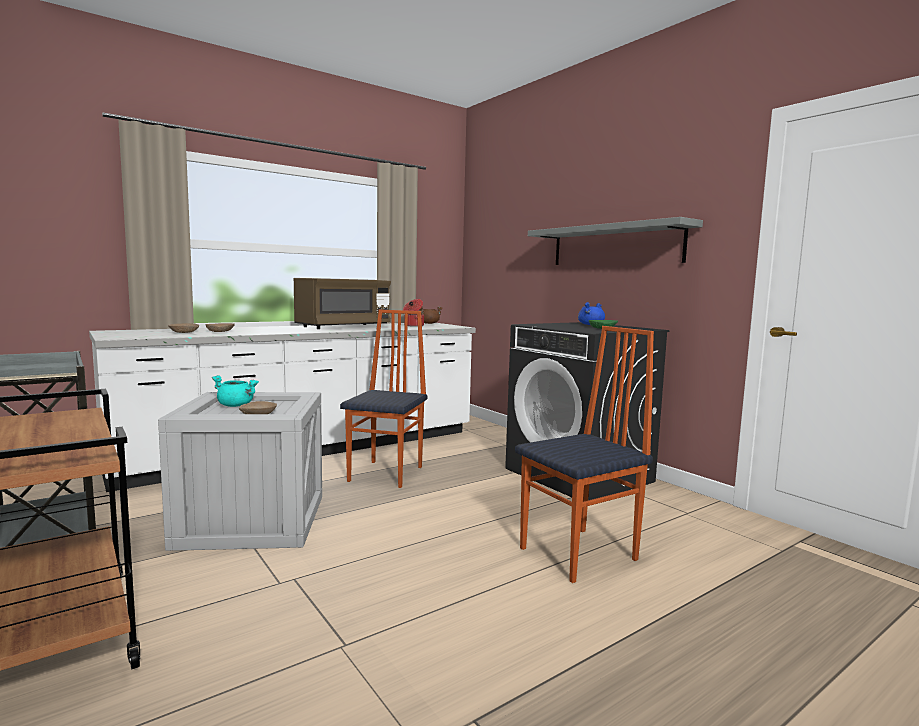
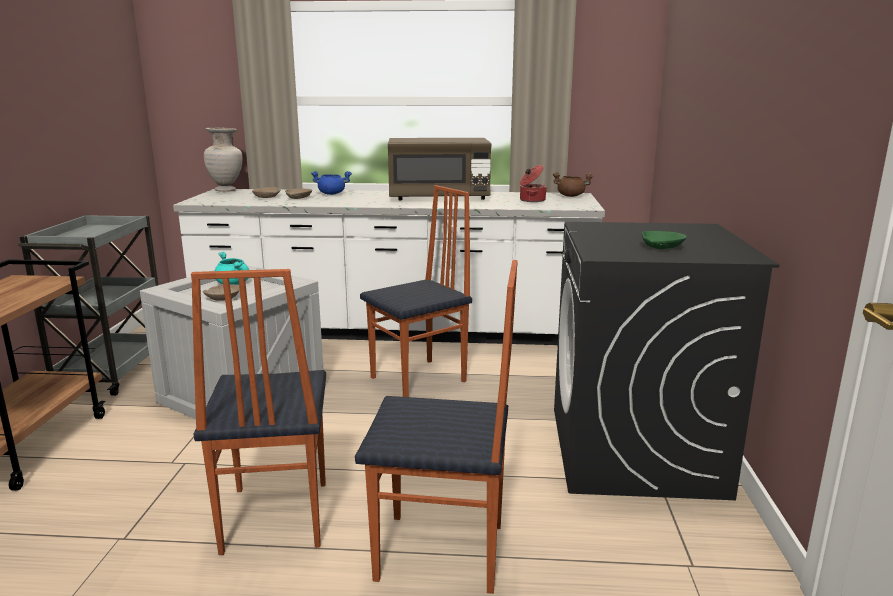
camera: 40 degrees right, 10 degrees up
grey shelf [528,217,703,265] -> none
blue cooking pot [578,302,605,325] -> blue cooking pot moved to [311,171,352,195]
none -> chair [191,269,326,555]
none -> beige vase [204,127,242,192]

